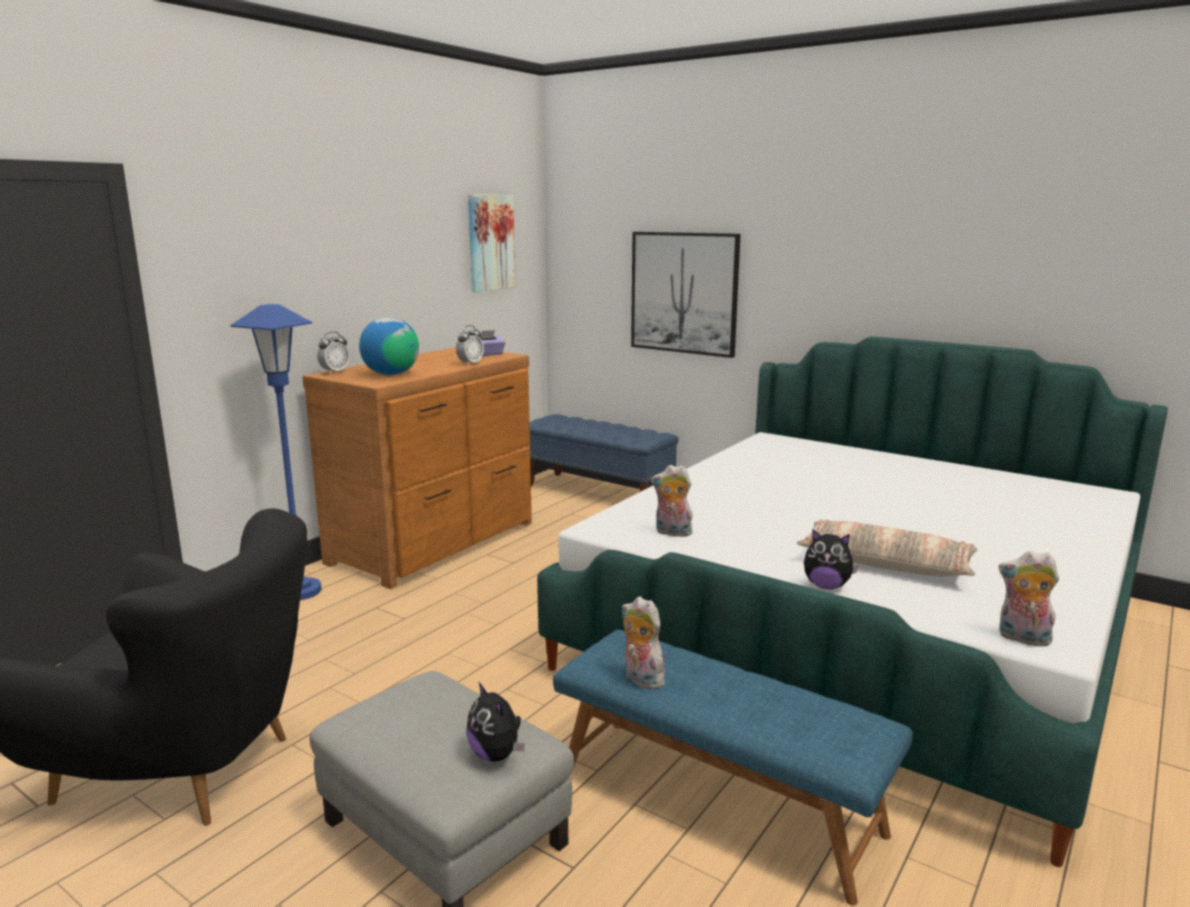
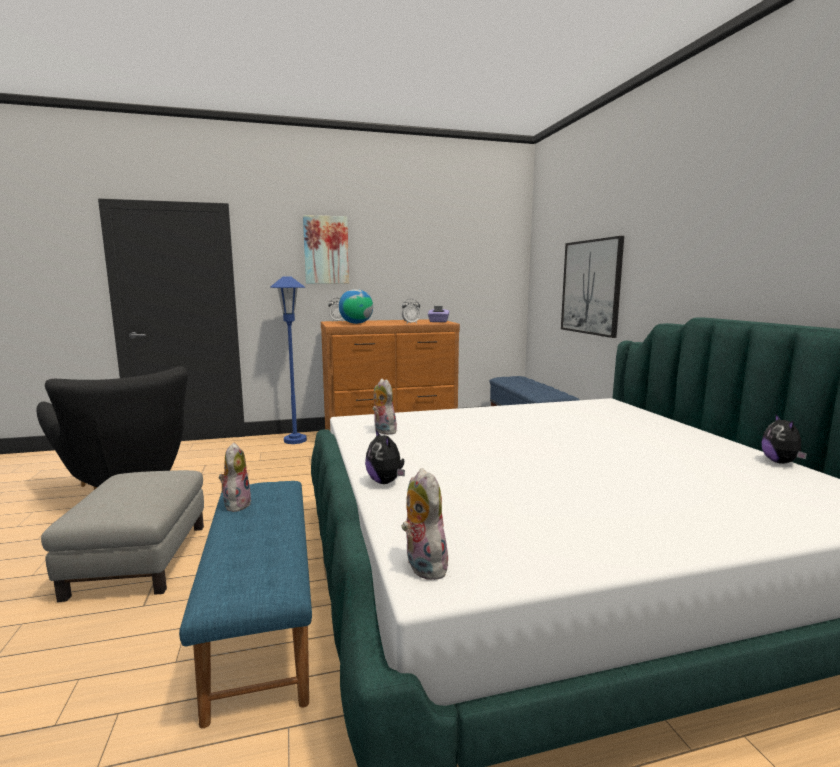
camera: 40 degrees right, 5 degrees down
plush toy [466,683,525,762] -> plush toy moved to [762,413,807,464]
picture [468,194,516,292] -> picture moved to [303,215,349,284]
pillow [797,520,977,576] -> none

